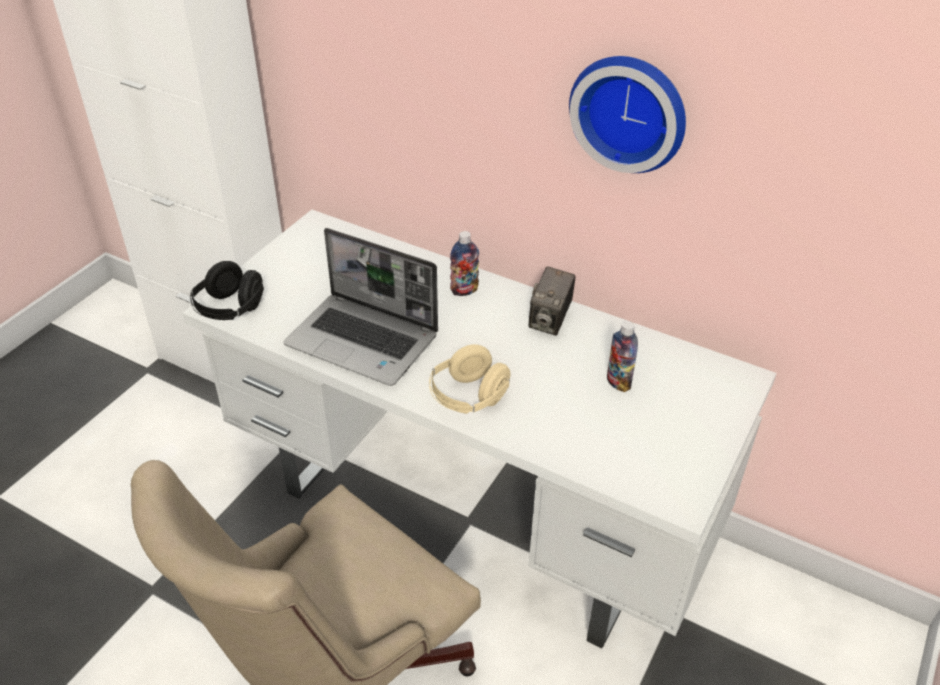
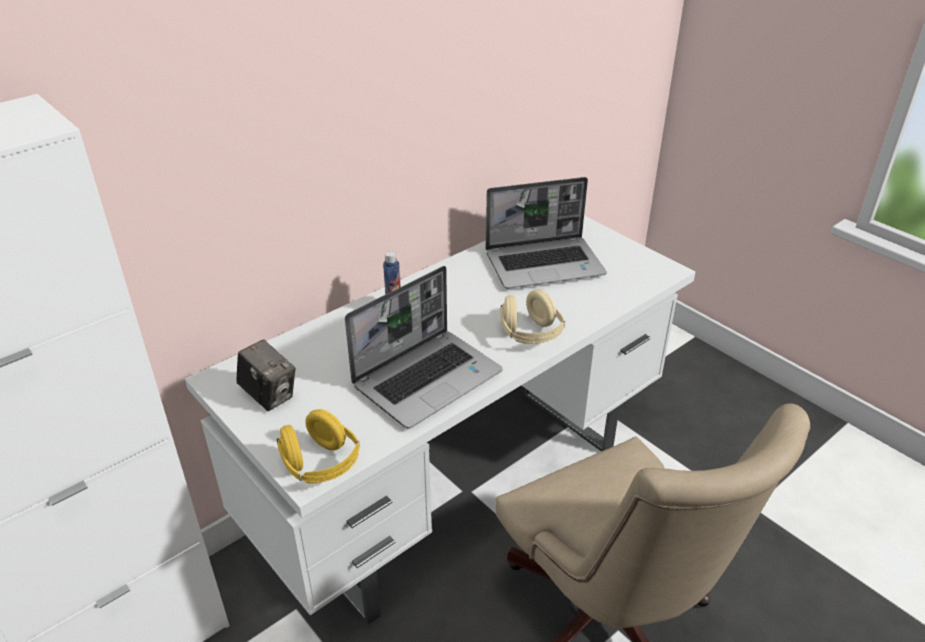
camera: 70 degrees left, 5 degrees down
black headphones [190,261,264,320] -> yellow headphones [277,409,360,484]
camera [528,266,576,335] -> camera moved to [236,340,295,411]
wall clock [569,56,686,173] -> none
bottle [607,321,638,392] -> laptop [485,177,607,289]

